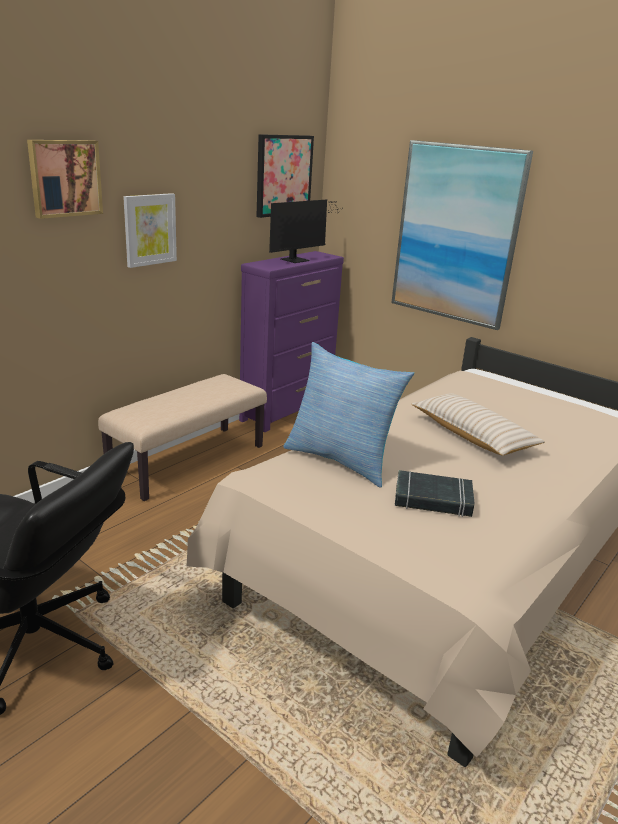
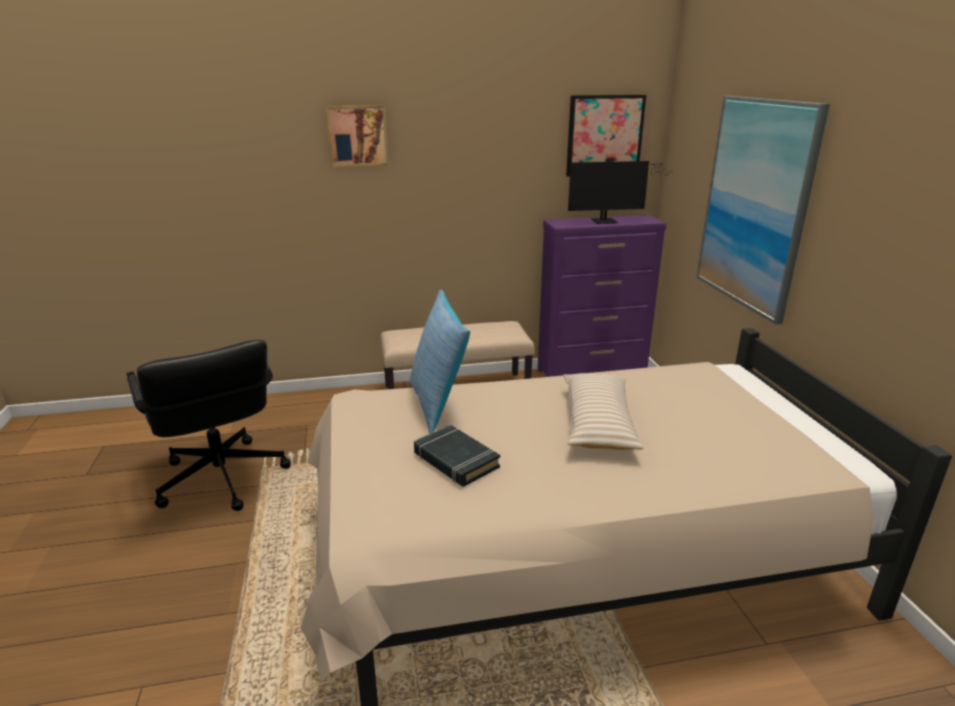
camera: 40 degrees right, 0 degrees up
picture [123,193,177,268] -> none

